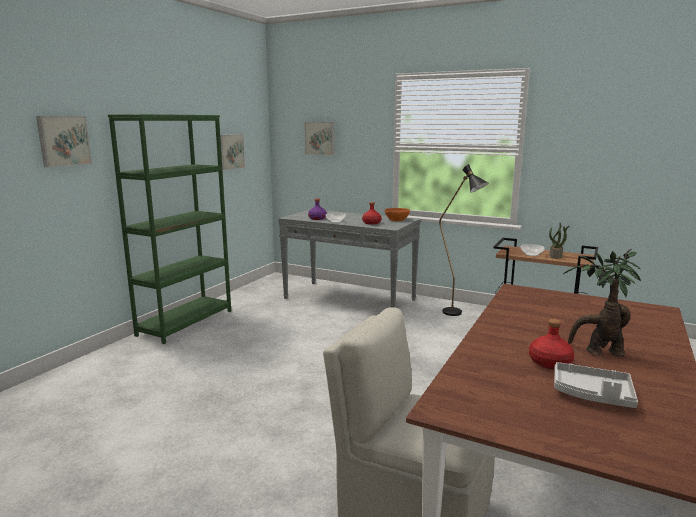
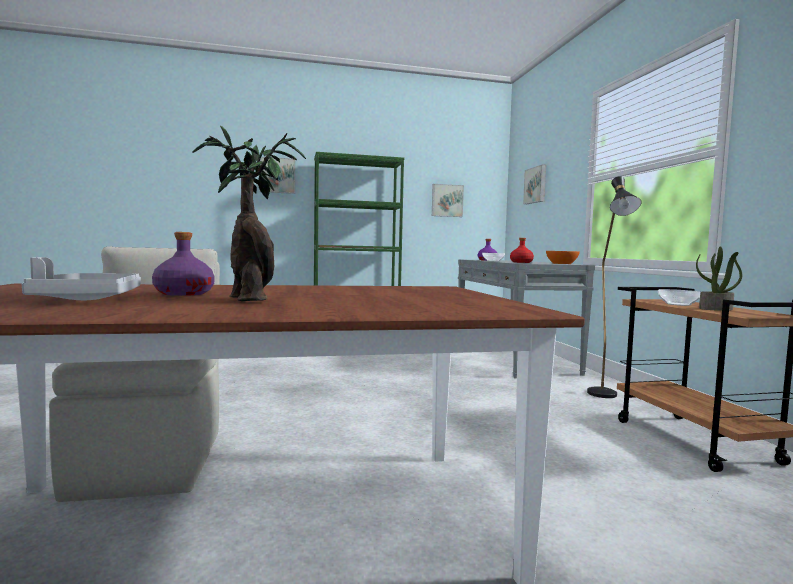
camera: 50 degrees right, 10 degrees down
red bottle [529,319,574,369] -> purple bottle [152,232,215,296]

